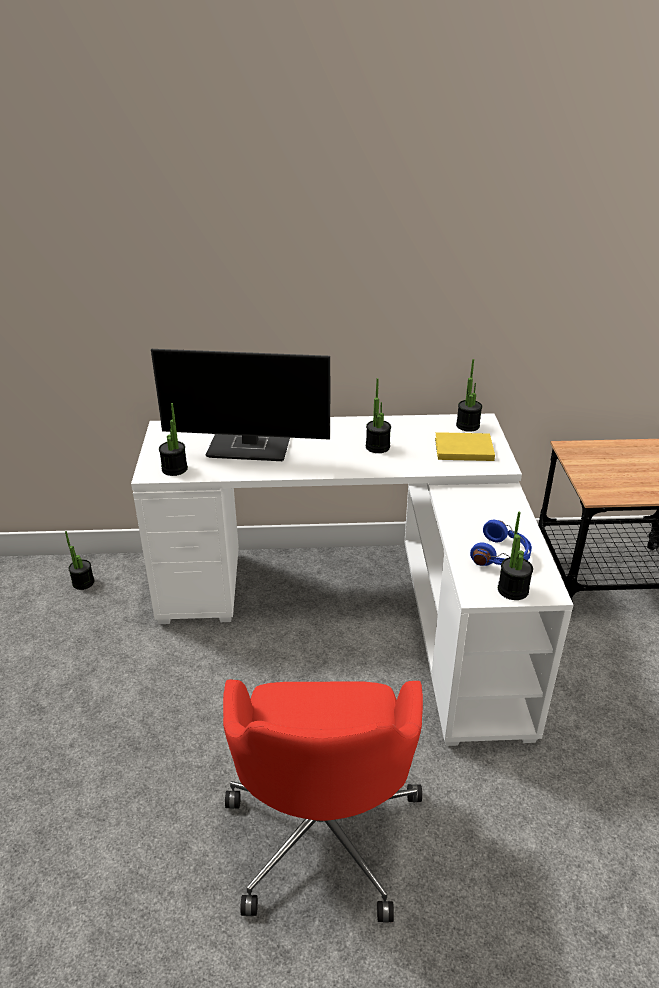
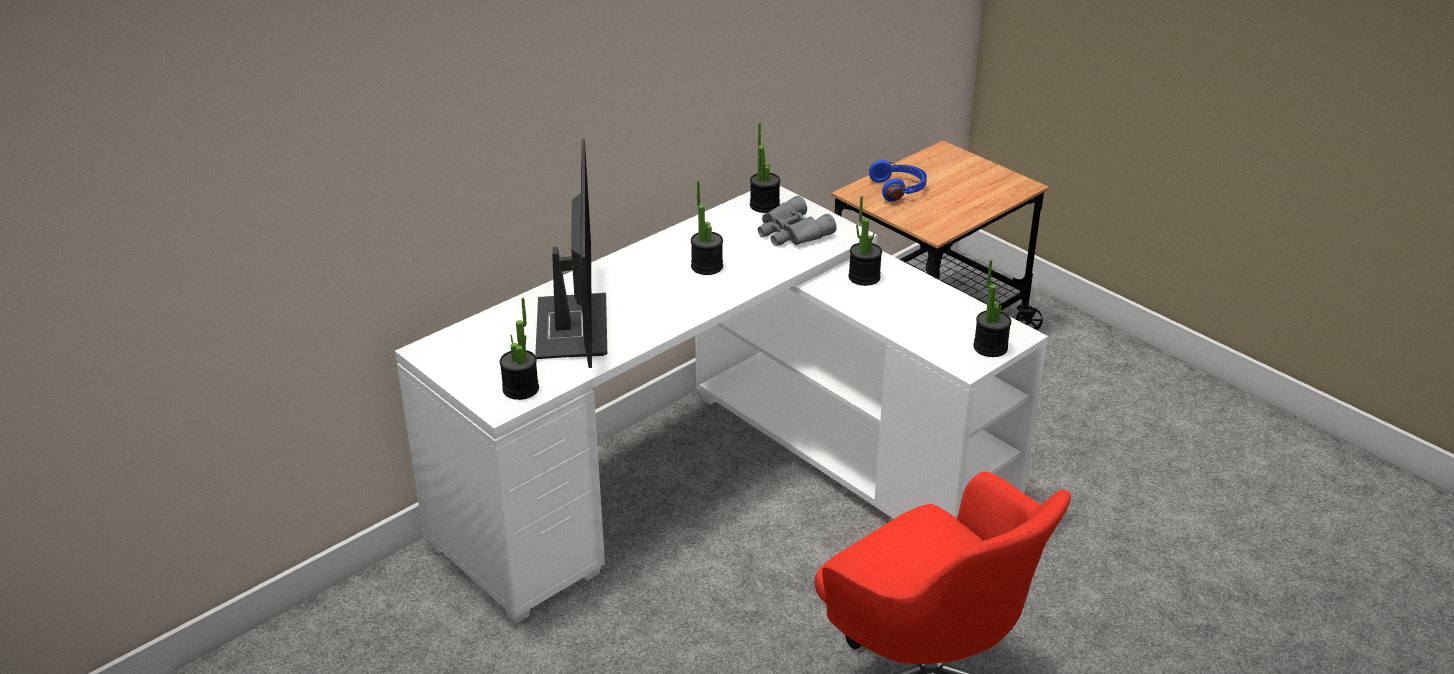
camera: 40 degrees left, 0 degrees up
potted plant [65,531,95,590] -> potted plant moved to [848,196,882,286]
monitor [151,349,330,461] -> monitor turned 60 degrees counterclockwise [535,139,607,368]
yellow book [435,432,495,461] -> grey binoculars [758,196,837,246]
blue headphones [470,520,532,566] -> blue headphones moved to [869,160,927,202]

